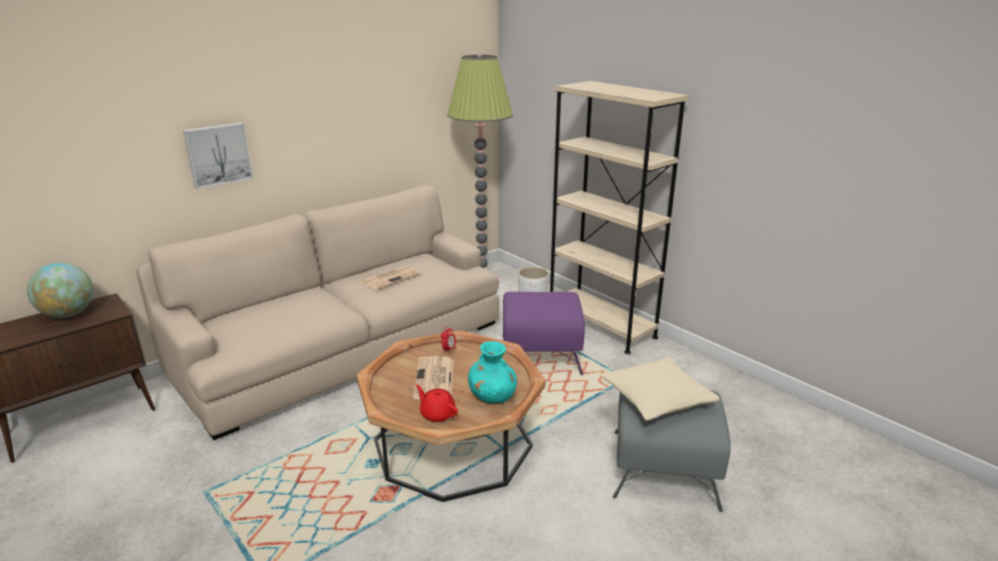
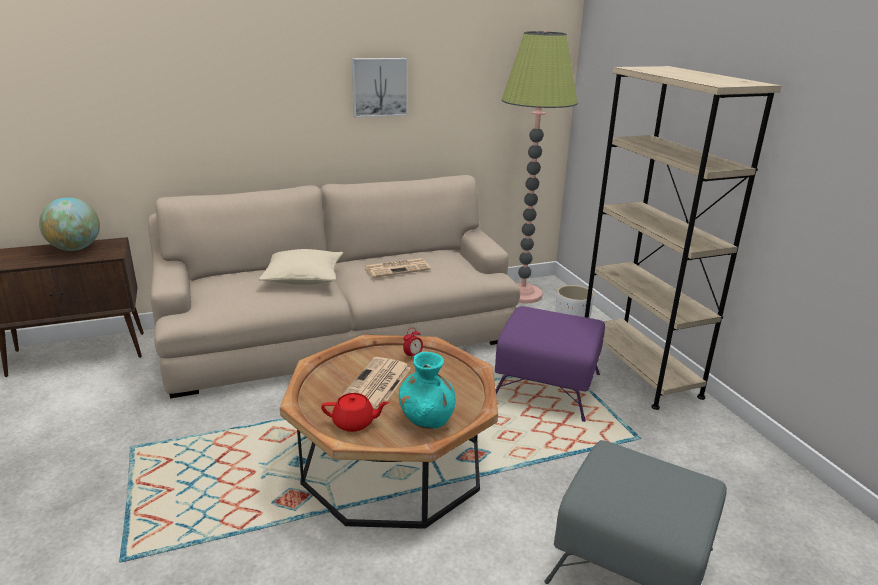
camera: 20 degrees right, 0 degrees up
picture [183,122,253,189] -> picture moved to [352,58,408,118]
red teapot [416,385,458,422] -> red teapot turned 120 degrees clockwise [321,393,389,432]
beige pillow [600,356,720,420] -> beige pillow moved to [259,249,343,285]

